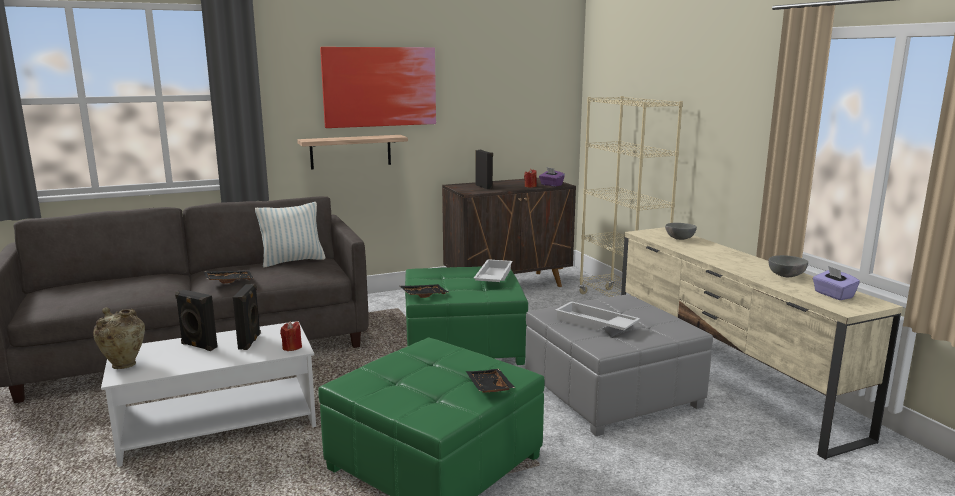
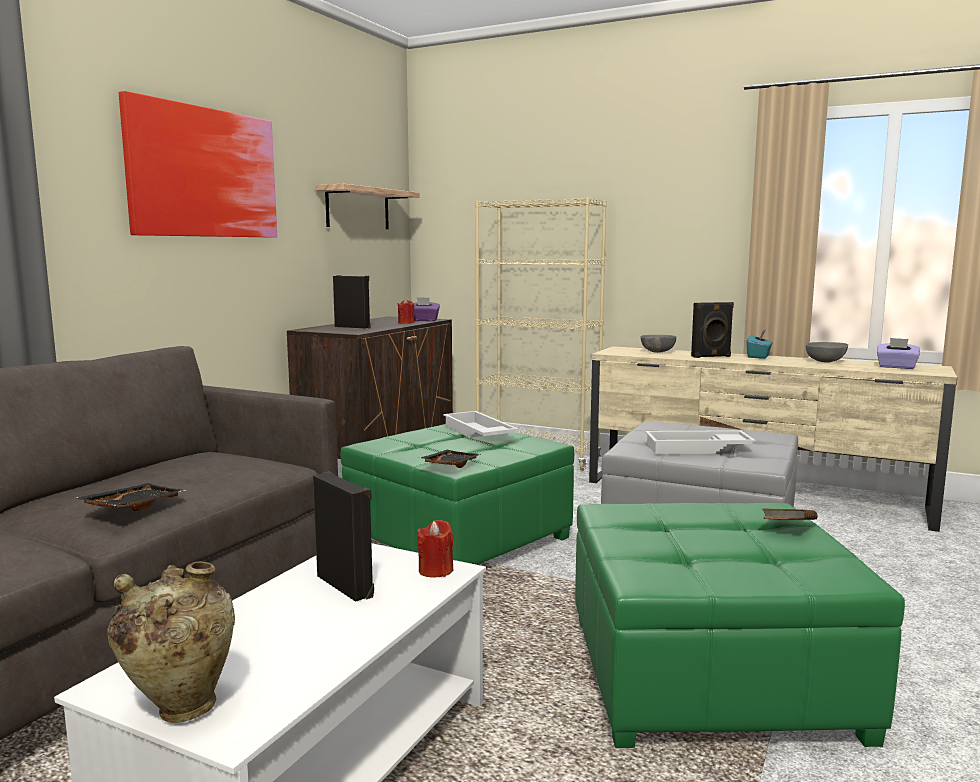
camera: 40 degrees left, 5 degrees down
black speaker [175,290,218,351] -> black speaker moved to [691,302,734,358]
pillow [255,202,326,268] -> none
shelf [297,135,408,169] -> shelf moved to [315,184,420,229]
black tray [466,369,515,393] -> brown book [762,508,818,520]
none -> turquoise tissue box [746,330,773,359]

